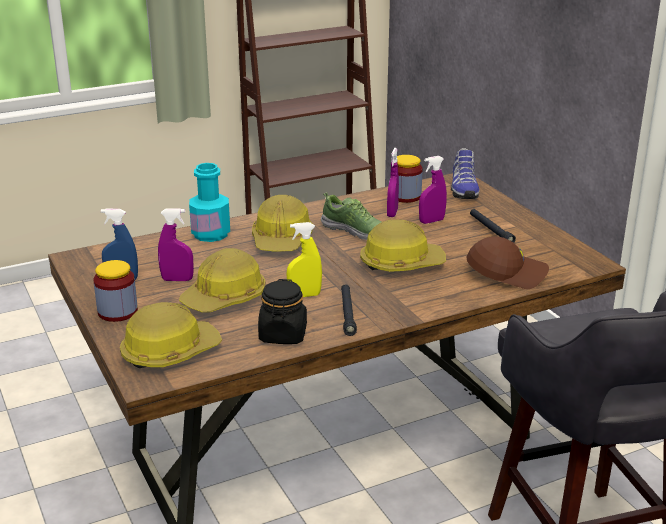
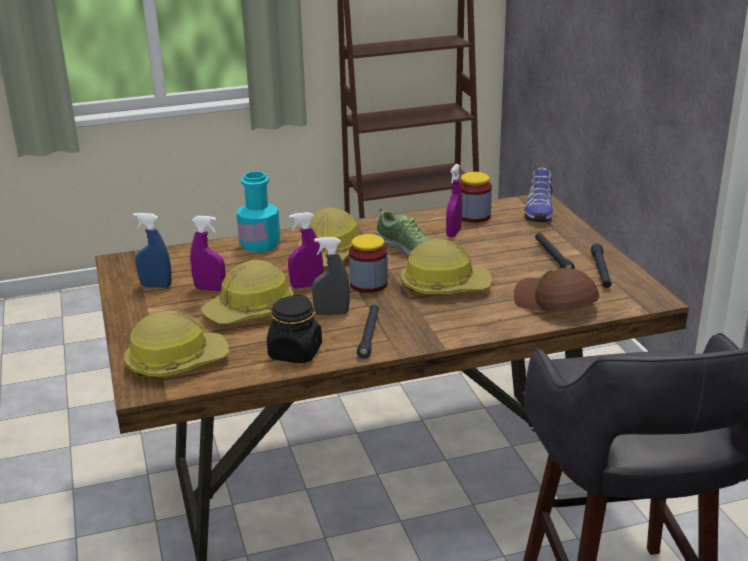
camera: 10 degrees right, 0 degrees up
jar [93,260,138,322] -> jar moved to [349,234,388,293]
yellow spray bottle [286,222,322,297] -> grey spray bottle [312,237,350,315]
purple spray bottle [419,156,447,224] -> purple spray bottle moved to [288,212,323,288]
brown cap [466,236,549,289] -> brown cap turned 150 degrees counterclockwise [514,268,599,312]
none -> black flashlight [591,243,611,288]

